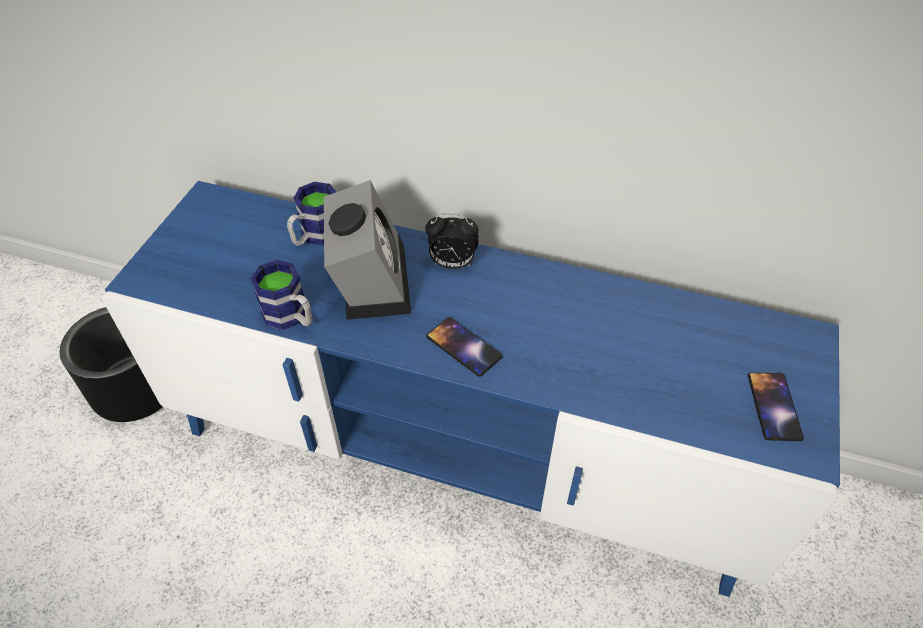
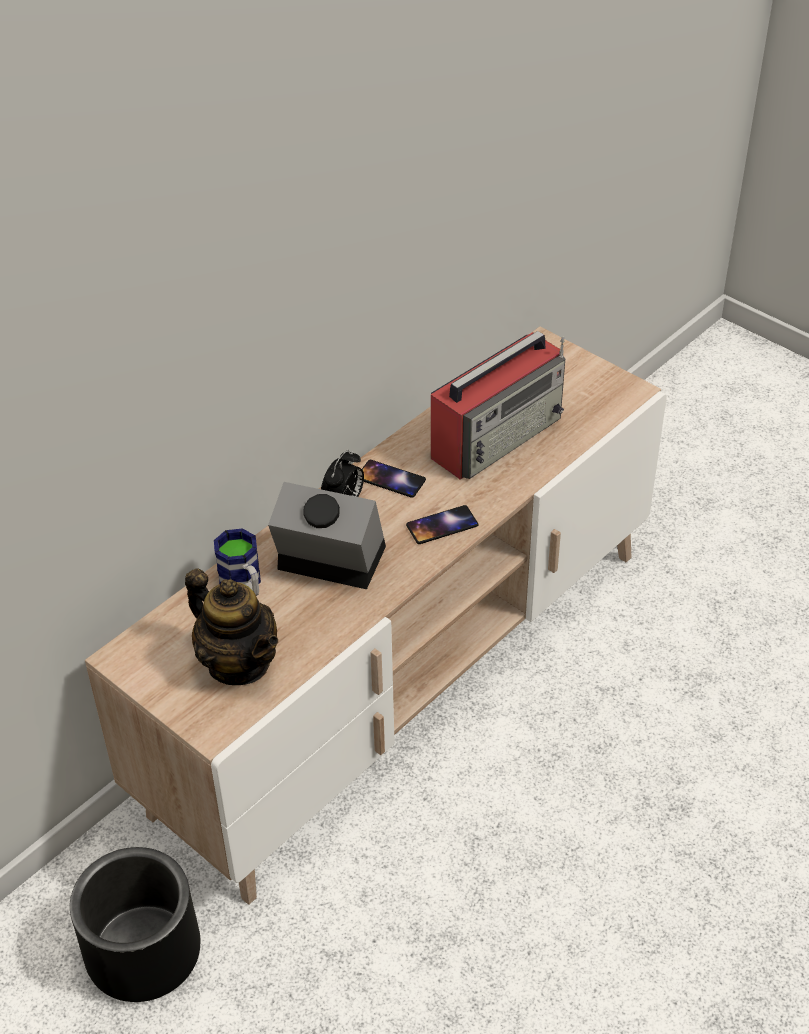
camera: 65 degrees left, 5 degrees down
blue tv stand [102,181,840,597] -> beige tv stand [85,326,667,905]
mug [250,260,313,330] -> none
phone [748,372,804,441] -> phone moved to [362,460,426,498]
none -> teapot [185,568,278,685]
none -> radio [431,331,565,479]

